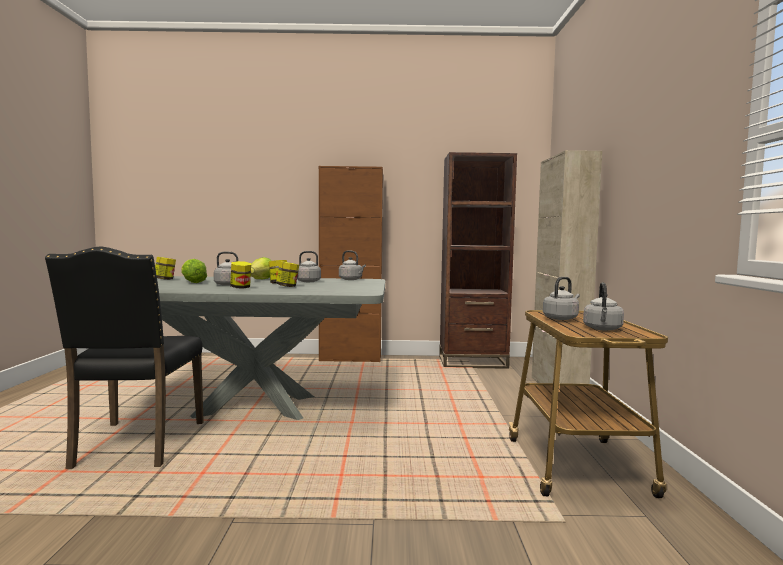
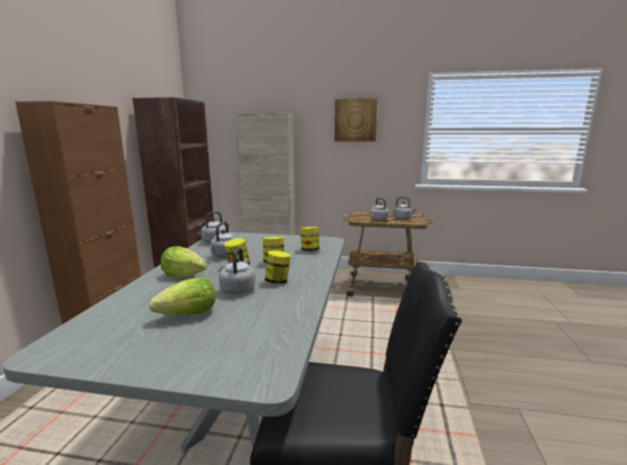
camera: 80 degrees left, 10 degrees up
jar [155,257,176,280] -> jar moved to [300,227,320,251]
none -> picture [335,98,377,142]

